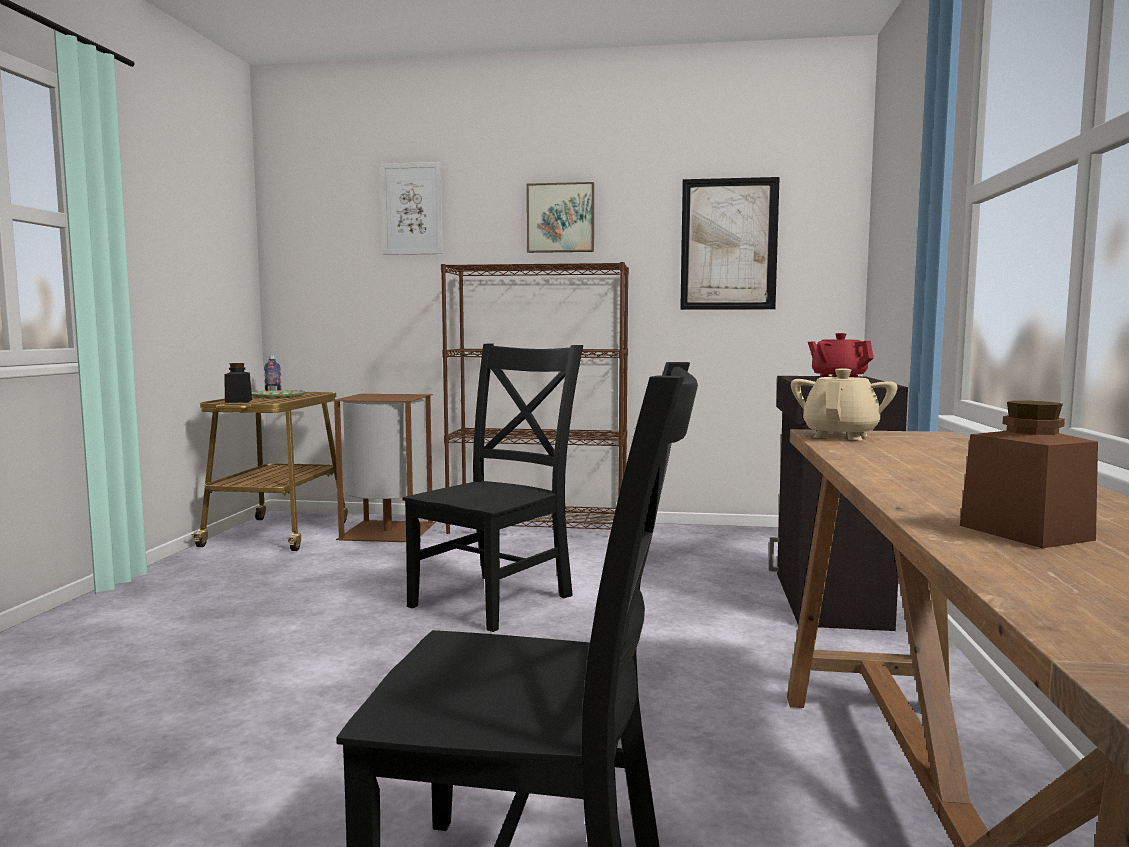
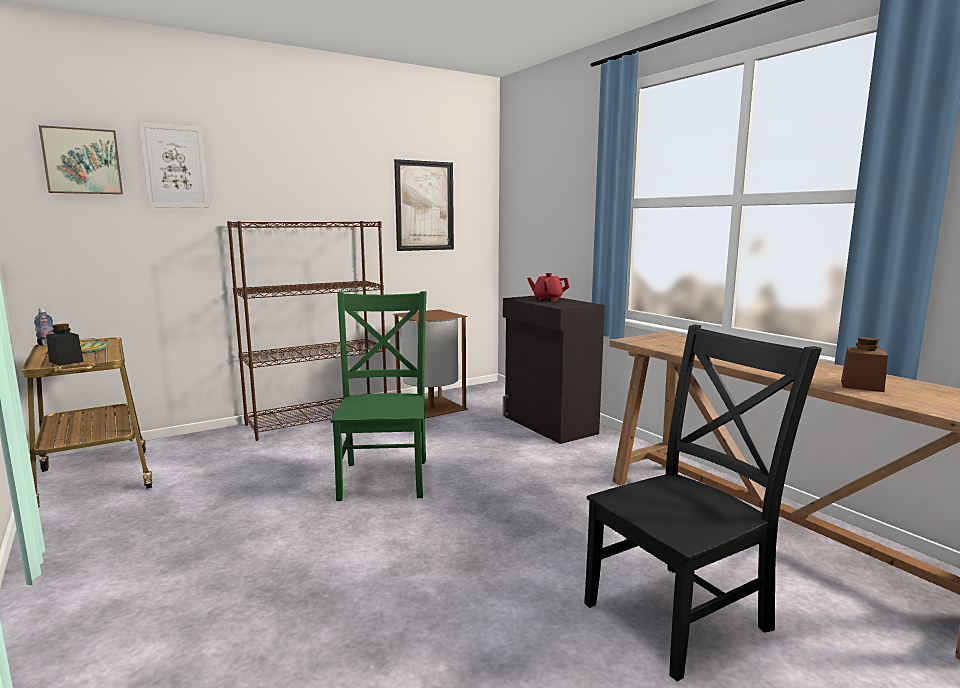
camera: 40 degrees left, 5 degrees up
brown trash can [331,394,435,542] -> brown trash can moved to [393,309,468,419]
black chair [402,344,583,632] -> green chair [330,291,427,501]
picture [526,182,594,253] -> picture moved to [39,125,123,194]
beige teapot [791,368,898,440] -> none

